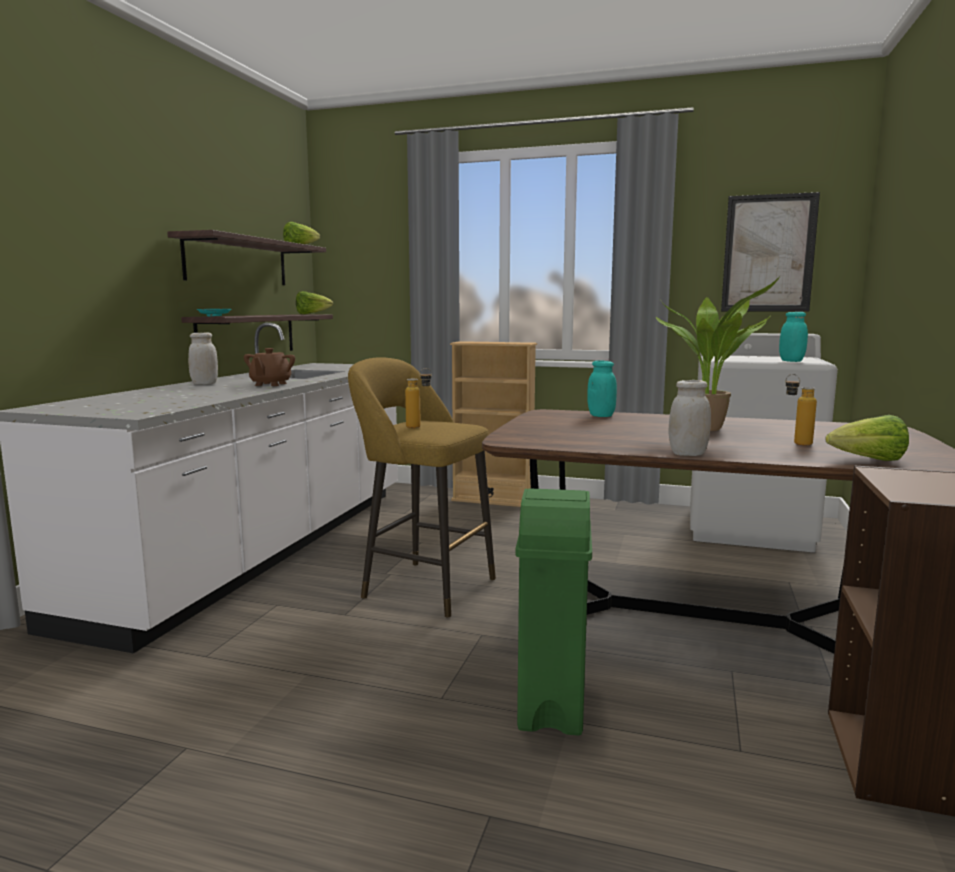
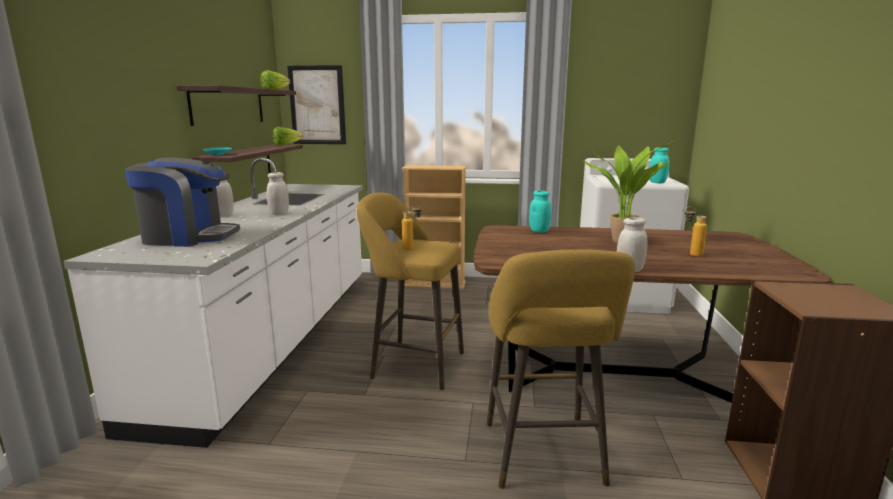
camera: 10 degrees left, 5 degrees up
brown teapot [244,348,295,386] -> white jar [267,172,289,215]
green trash can [516,489,592,736] -> yellow stool [487,249,635,489]
picture [721,192,820,312] -> picture moved to [287,65,346,144]
lettuce [825,415,909,461] -> none
none -> coffee machine [125,158,240,247]

